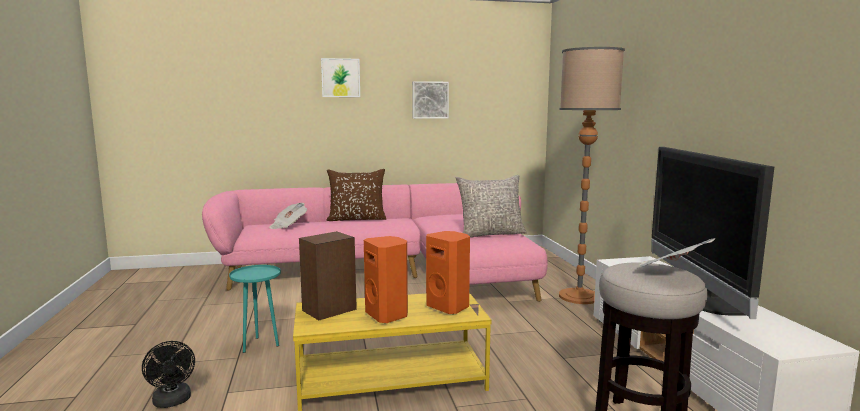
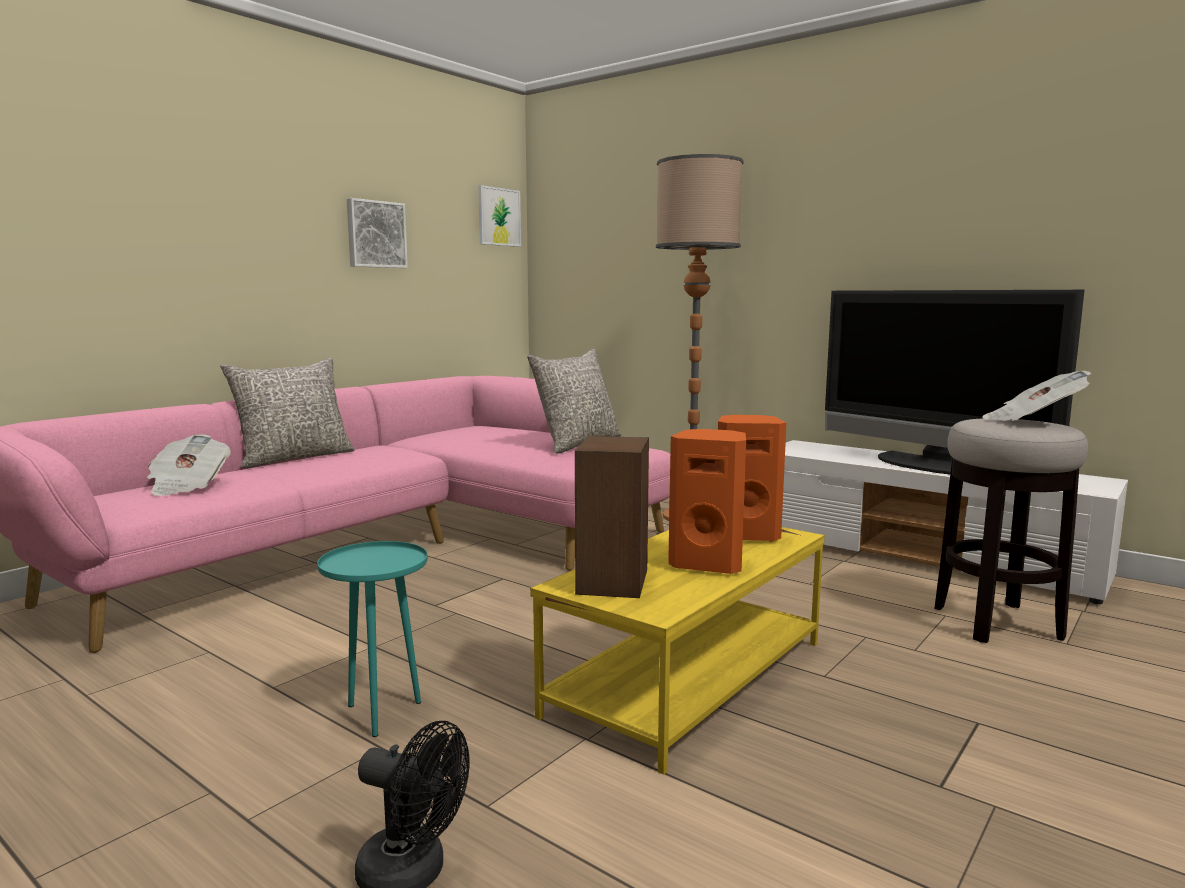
camera: 40 degrees left, 0 degrees up
picture [321,58,360,97] -> picture moved to [478,185,521,247]
brown pillow [326,169,386,221] -> grey pillow [220,358,355,468]

